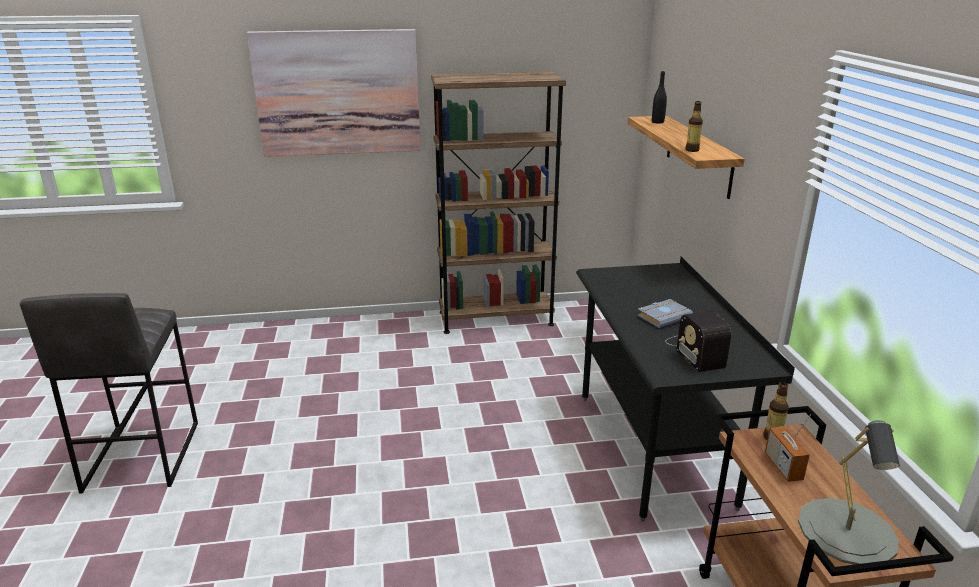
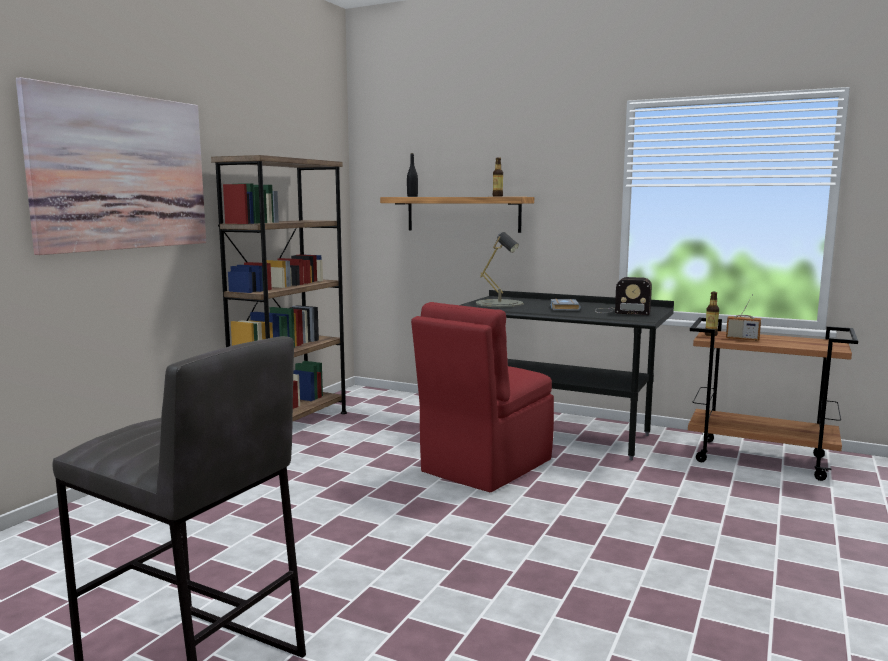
camera: 55 degrees left, 15 degrees down
grey table lamp [798,420,900,565] -> grey table lamp moved to [476,232,523,307]
none -> red chair [411,302,554,492]

